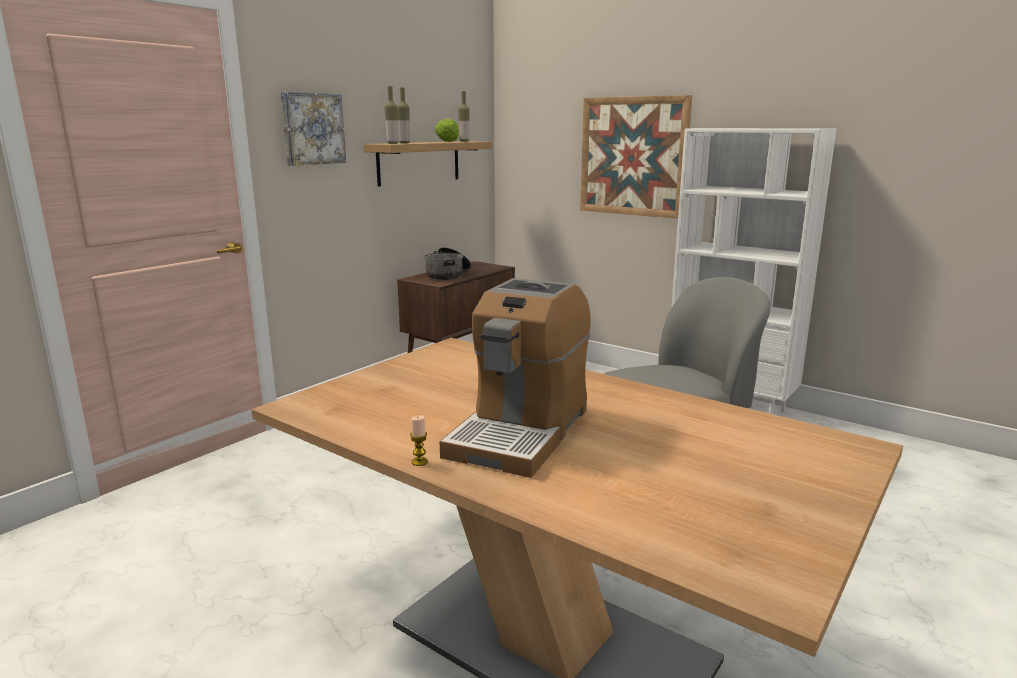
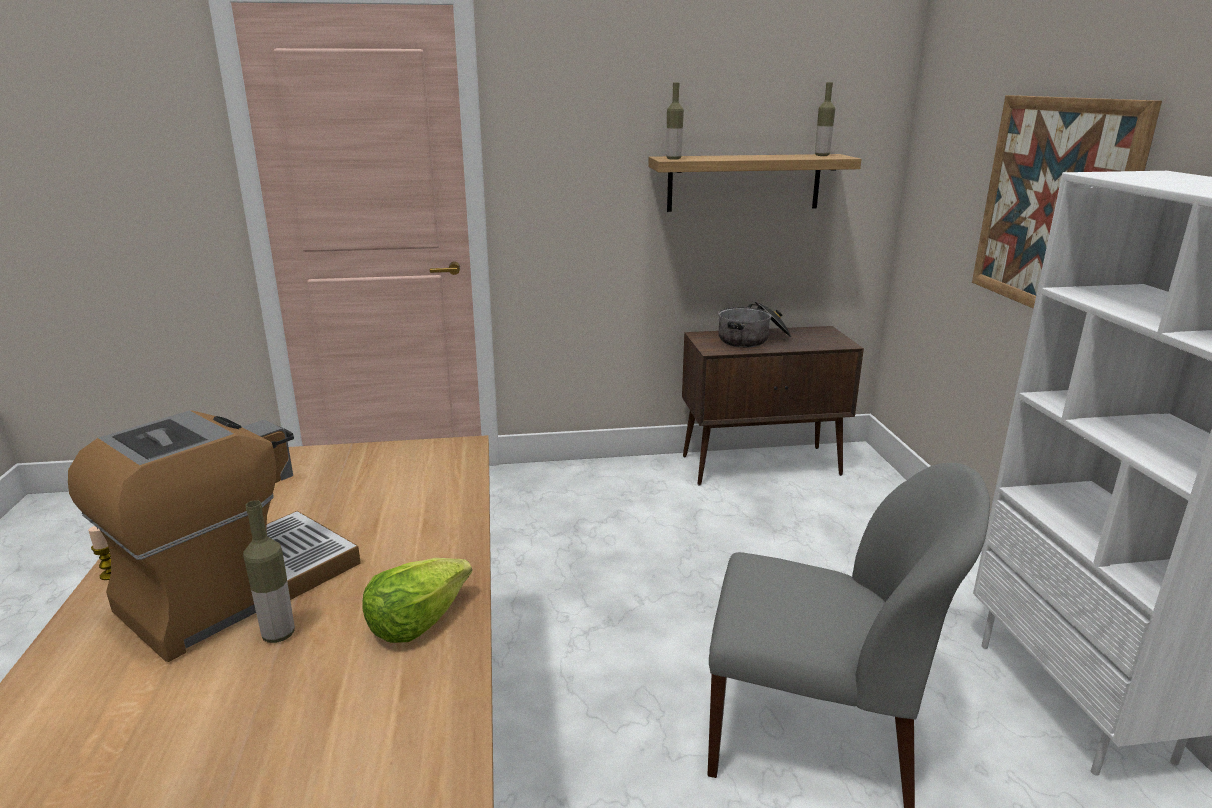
camera: 45 degrees right, 5 degrees up
picture [280,92,346,166] -> none
bottle [397,88,410,143] -> bottle moved to [243,500,295,643]
lettuce [435,119,459,142] -> lettuce moved to [362,558,472,643]
coffee machine [440,278,591,478] -> coffee machine turned 150 degrees clockwise [68,410,361,662]

